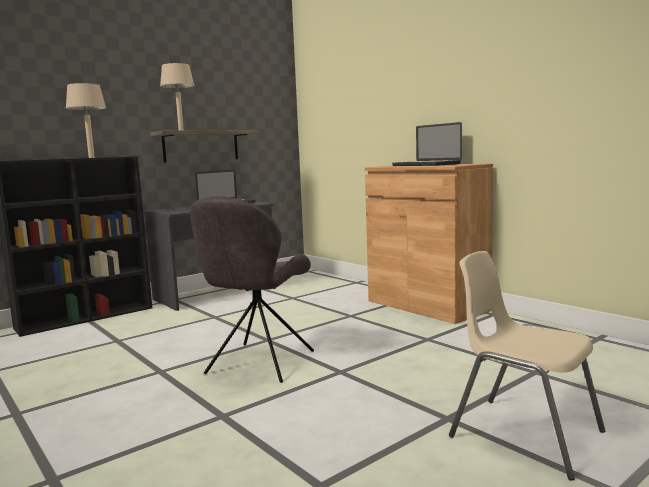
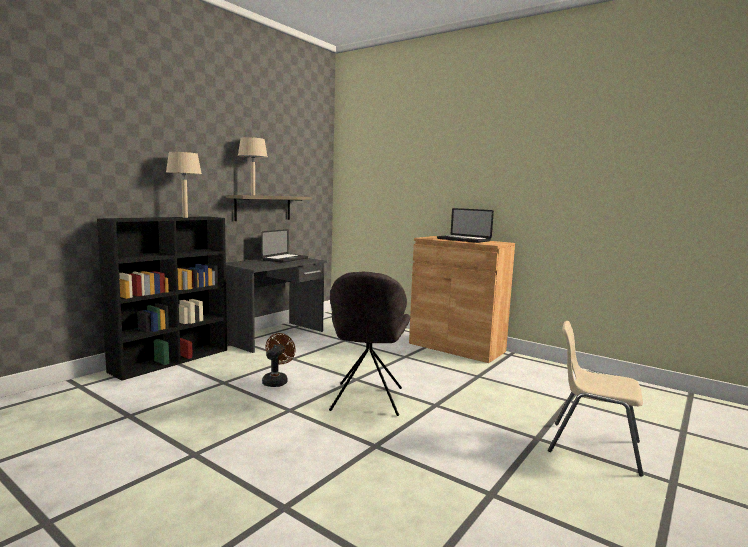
camera: 15 degrees left, 0 degrees up
none -> brown fan [262,333,296,387]

